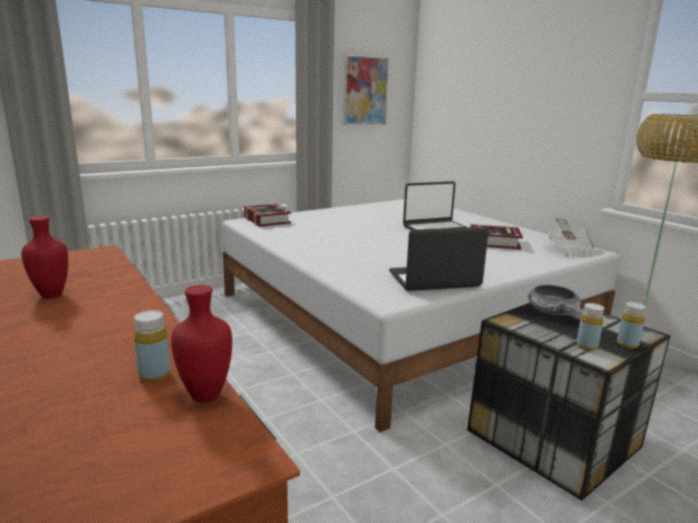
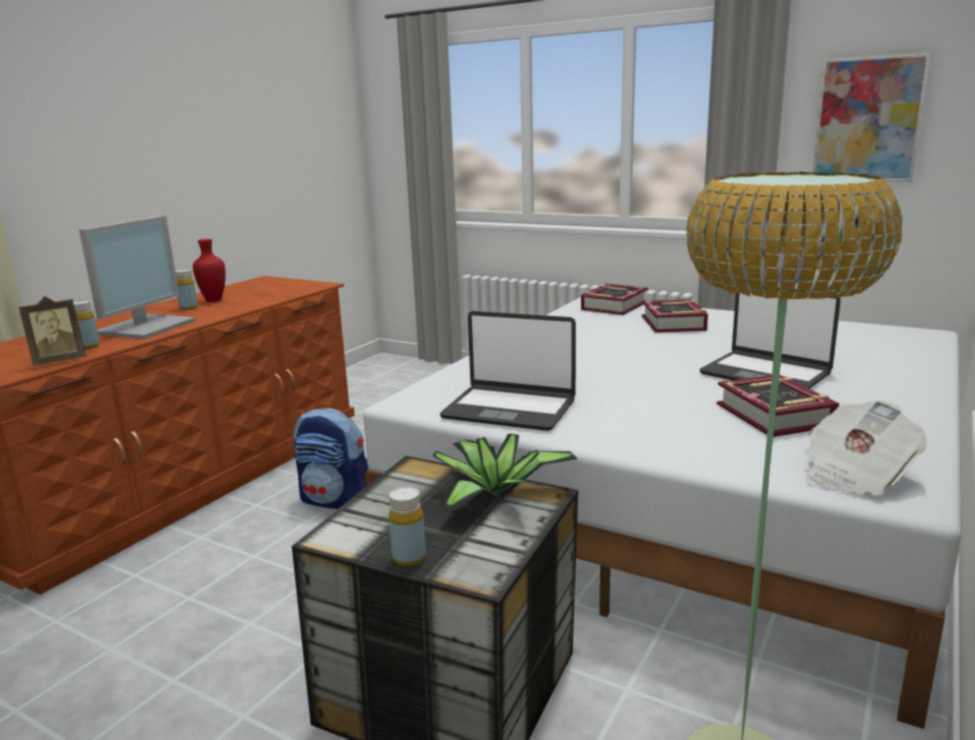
camera: 65 degrees right, 0 degrees up
red vase [171,285,232,403] -> picture frame [19,296,86,366]
laptop [389,227,489,291] -> laptop turned 150 degrees clockwise [440,311,576,431]
bowl [528,285,581,315] -> potted plant [433,434,578,511]
yellow bottle [576,303,604,351] -> yellow bottle moved to [175,269,198,310]
none -> monitor [79,216,196,339]
none -> backpack [294,408,369,509]
none -> book [642,299,708,333]

